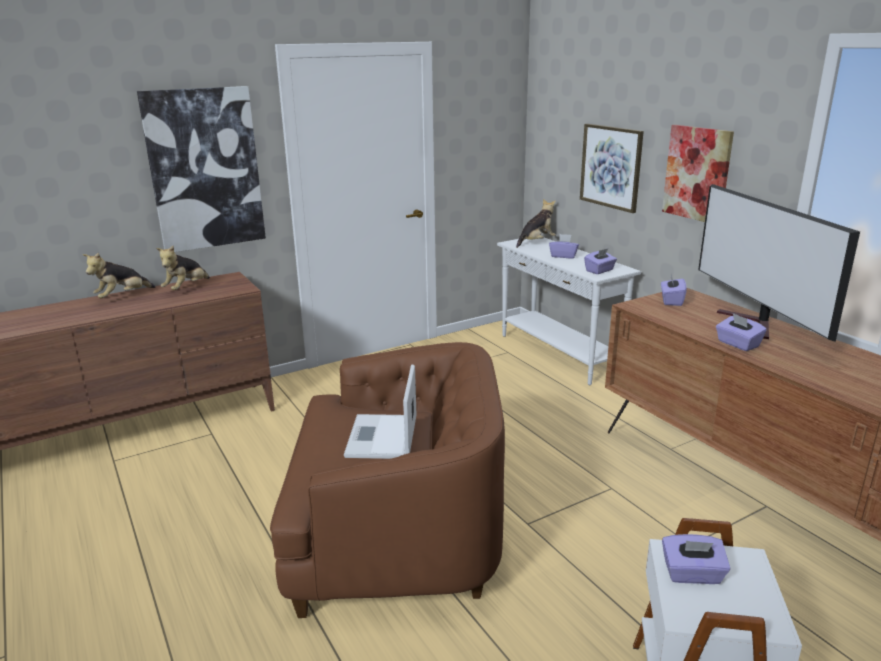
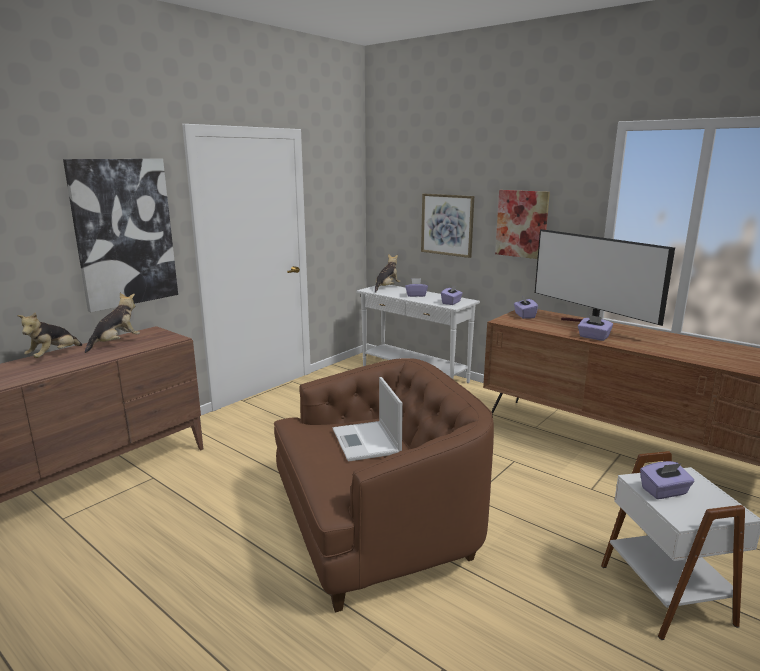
camera: 20 degrees left, 5 degrees down
plush toy [156,246,210,290] -> plush toy turned 150 degrees counterclockwise [85,293,140,353]

